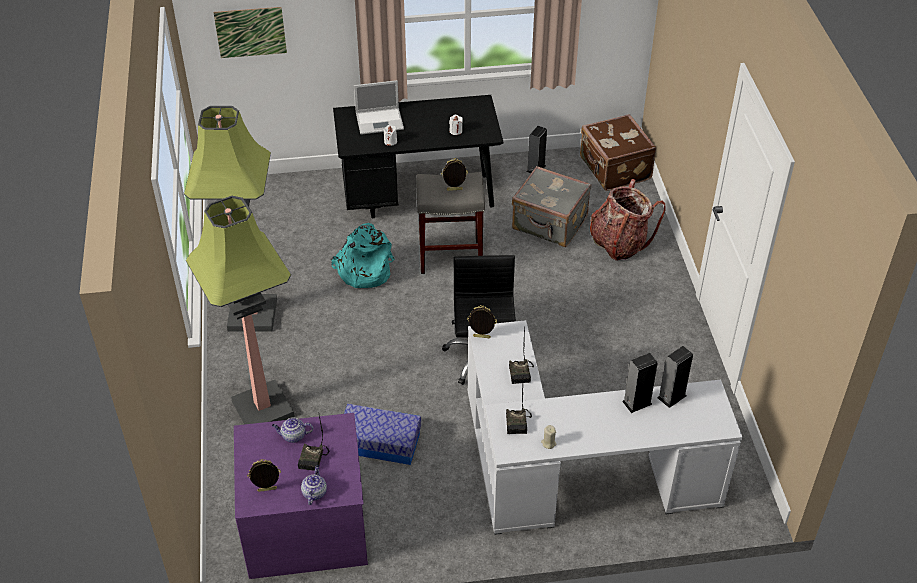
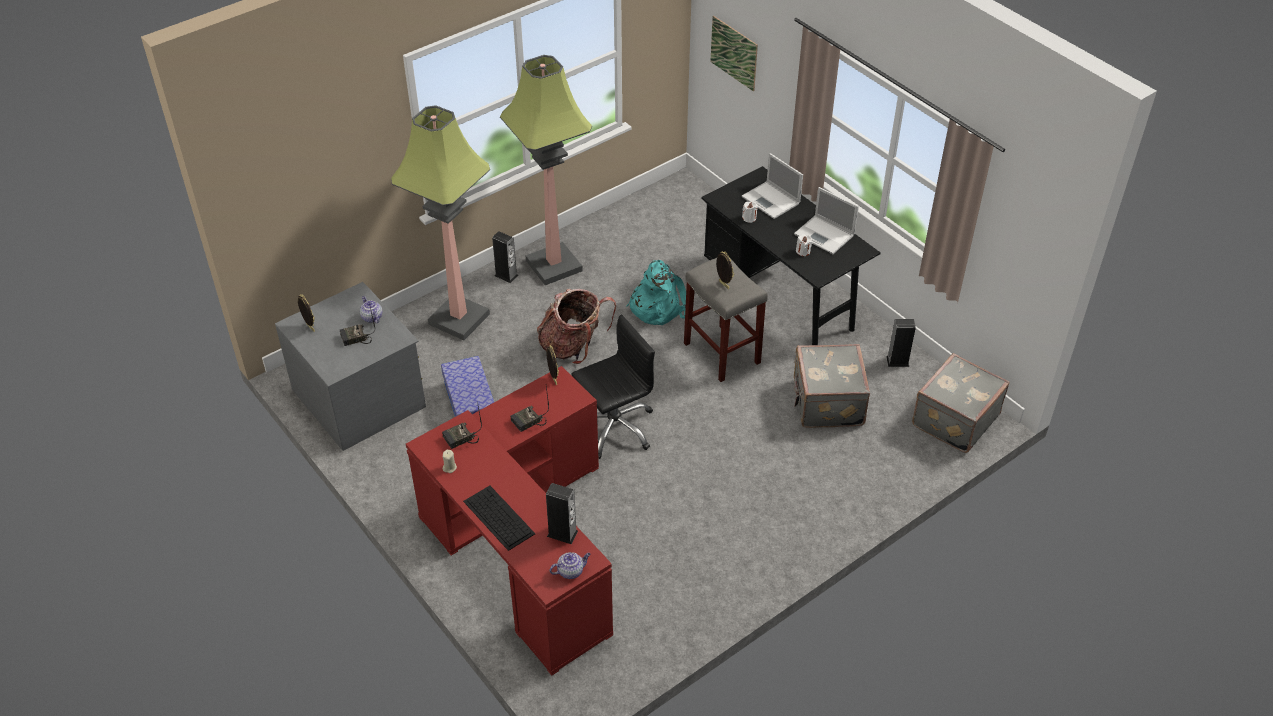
camera: 60 degrees right, 0 degrees up
purple dresser [234,413,368,579] -> grey dresser [275,282,426,451]
teapot [301,465,327,505] -> teapot moved to [550,552,591,579]
white desk [468,320,742,535] -> red desk [406,366,613,676]
brown suitcase [580,114,656,191] -> grey suitcase [912,353,1010,453]
backpack [590,179,666,261] -> backpack moved to [537,289,616,364]
speaker [622,353,658,413] -> speaker moved to [492,231,518,283]
none -> keyboard [463,486,535,551]
none -> laptop [794,187,859,254]

